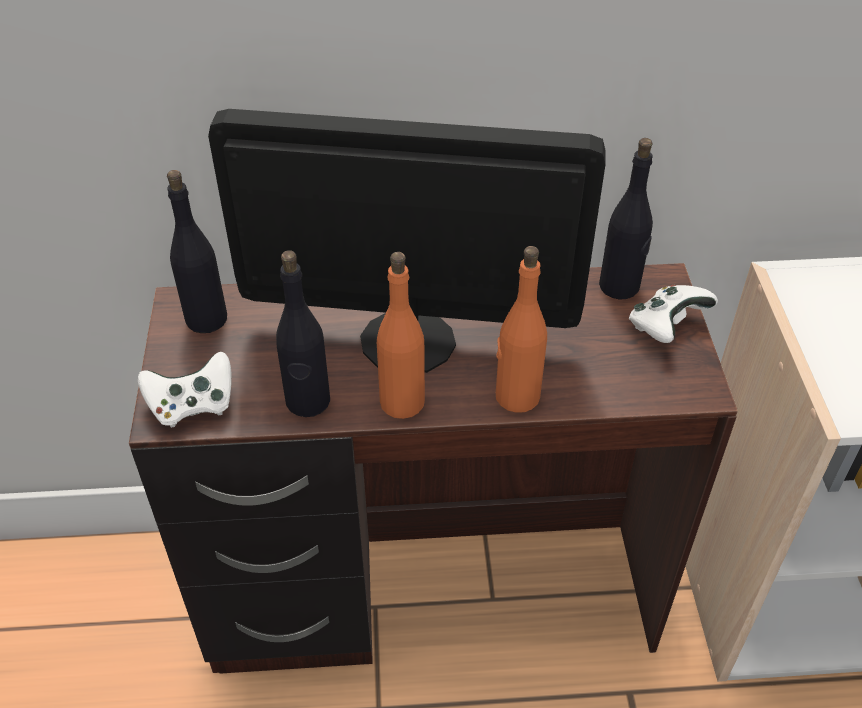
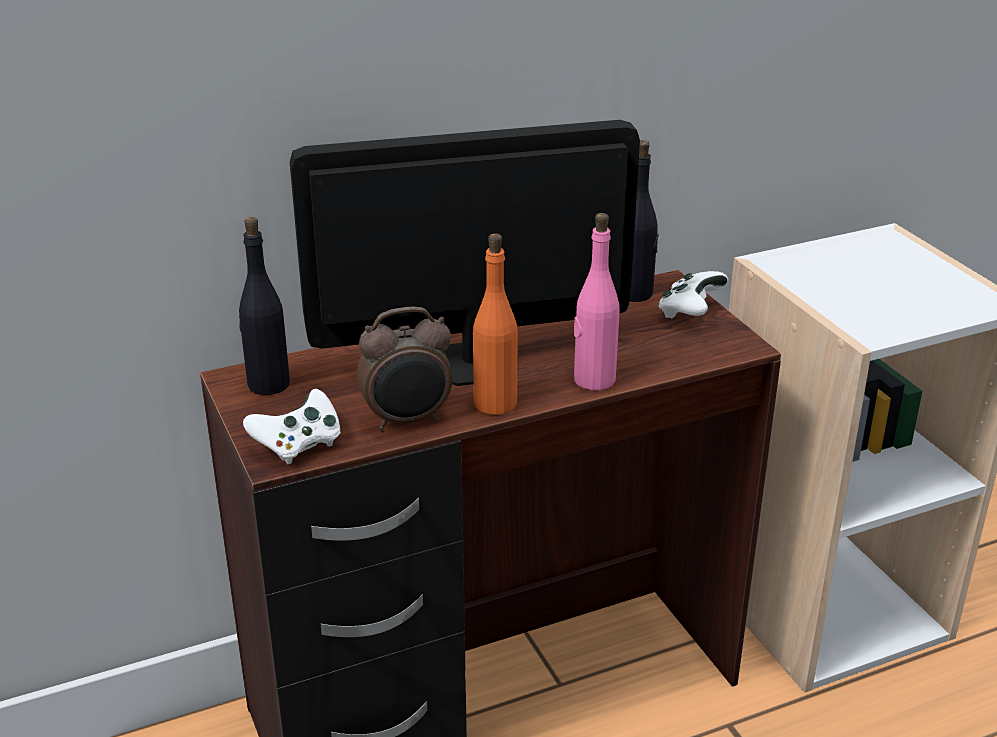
camera: 20 degrees left, 15 degrees down
black bottle [276,250,330,417] -> alarm clock [357,306,452,430]
orange bottle [496,246,547,413] -> pink bottle [574,213,620,390]

